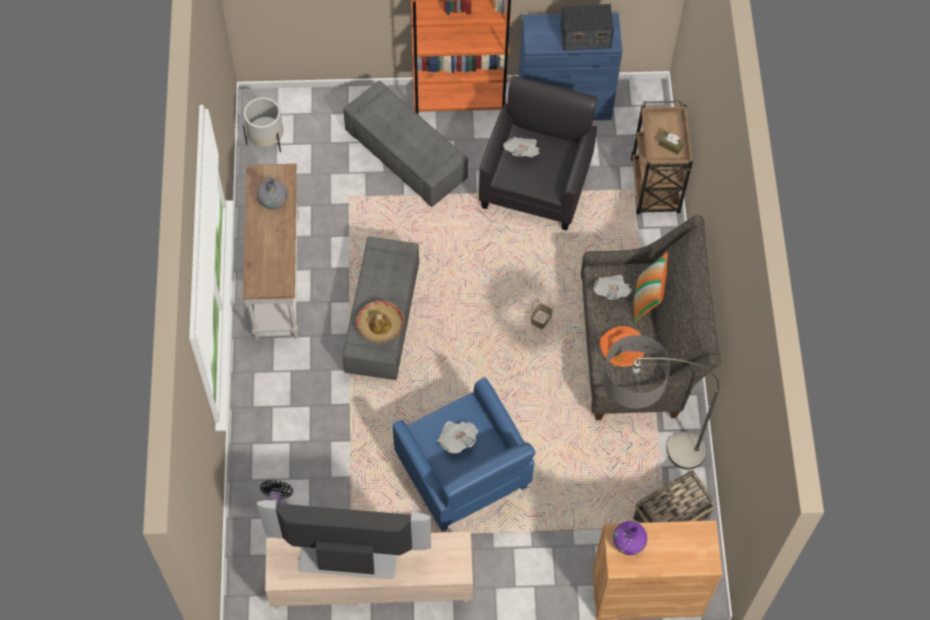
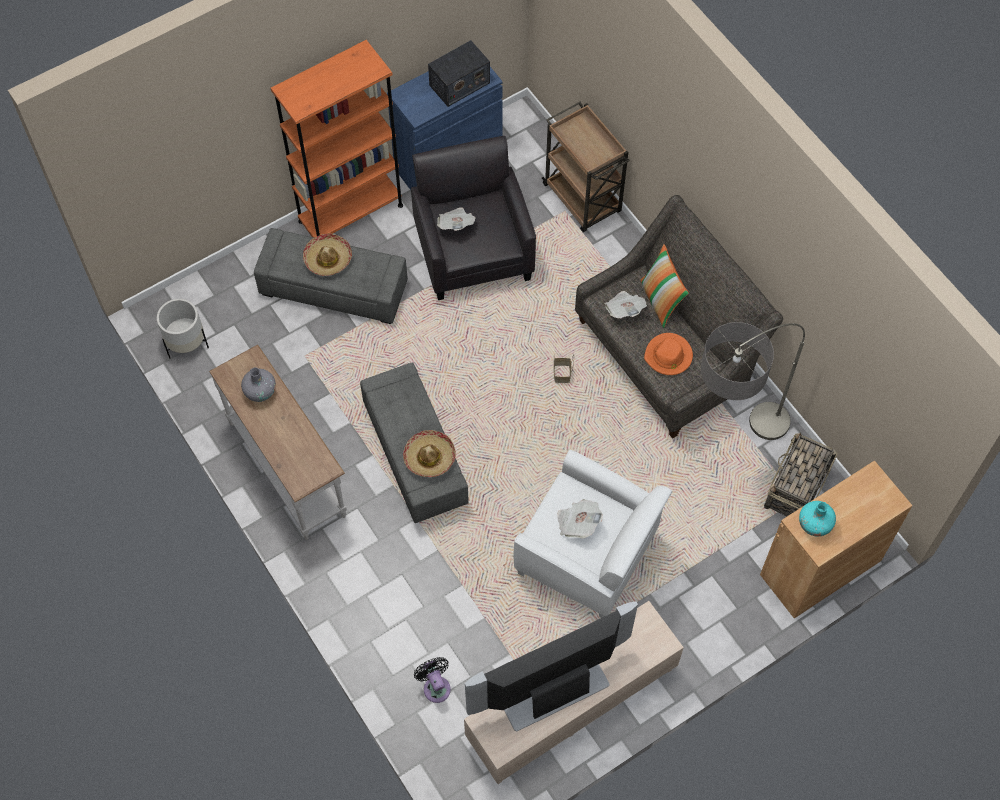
camera: 30 degrees left, 0 degrees up
blue armchair [393,377,536,532] -> white armchair [514,450,672,618]
purple vase [613,521,647,555] -> turquoise vase [799,501,836,536]
brown tissue box [658,131,685,155] -> none
none -> hat [303,233,352,276]

